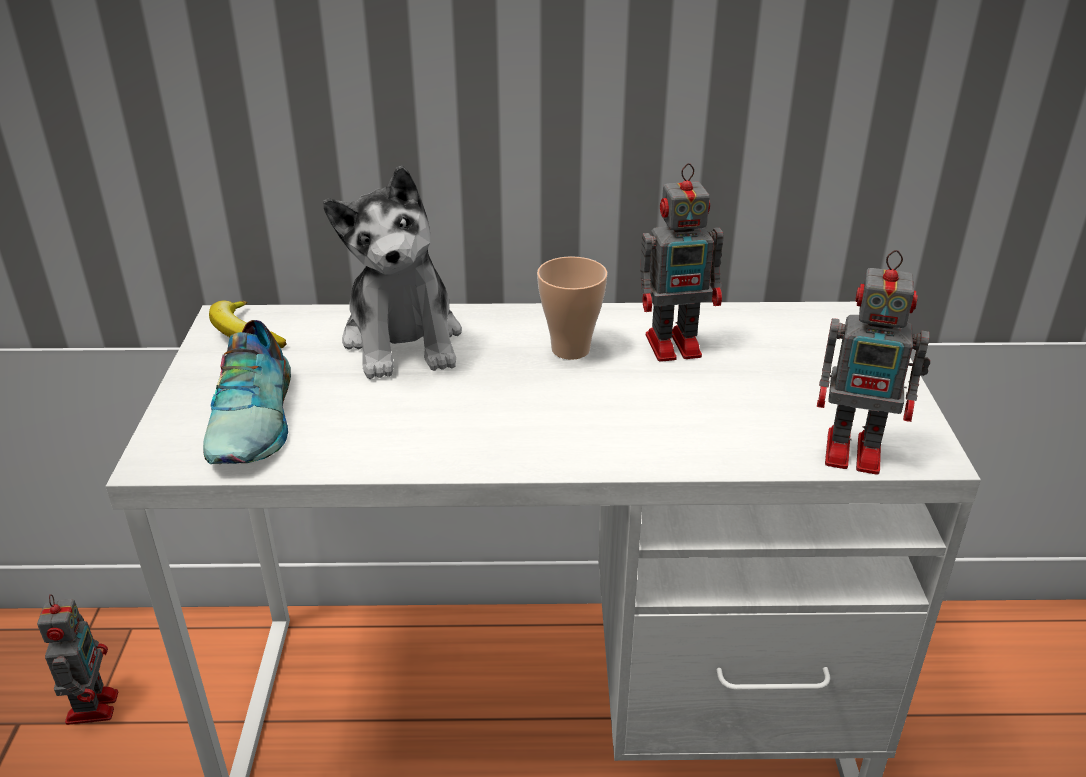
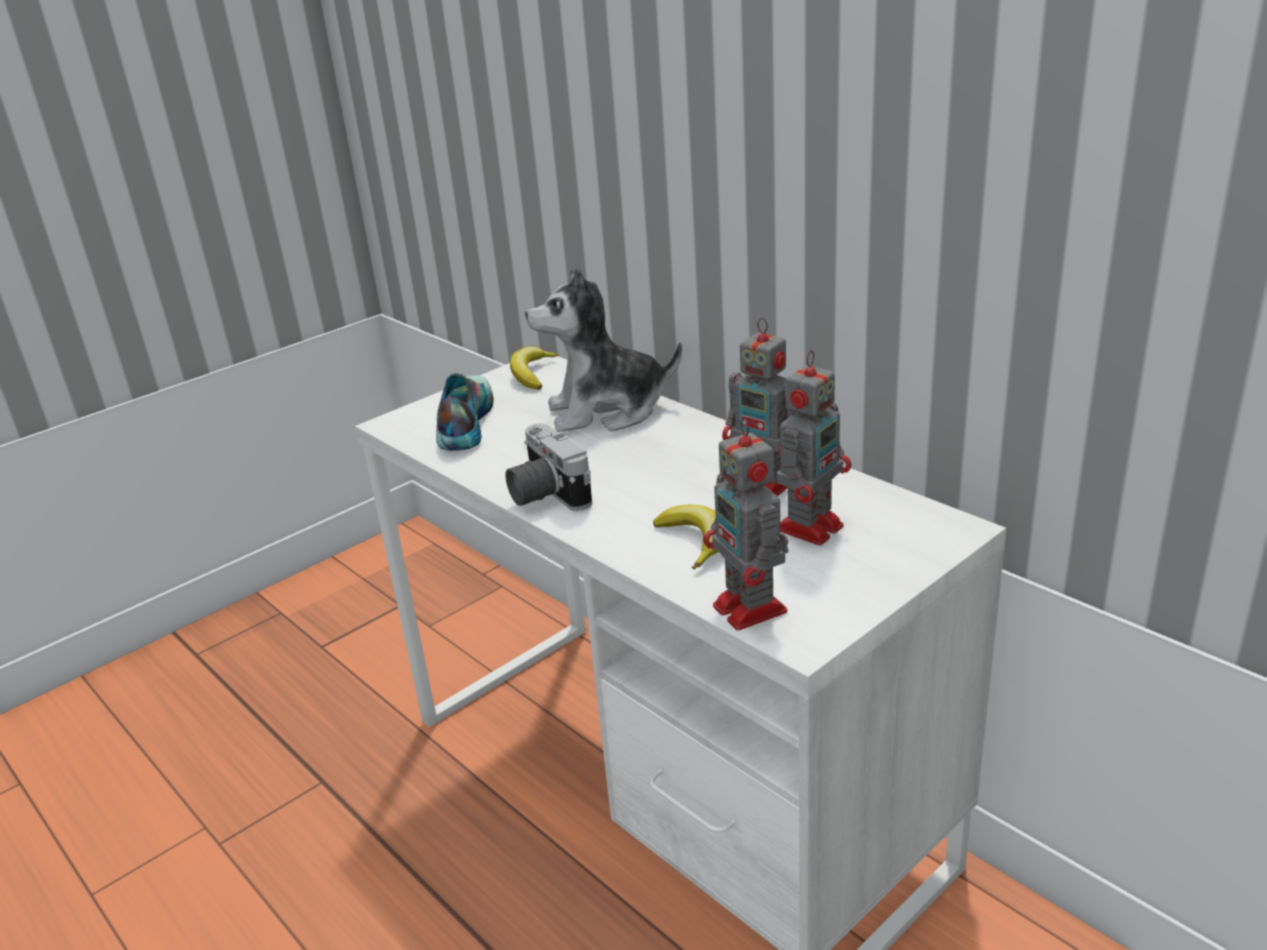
camera: 50 degrees right, 5 degrees down
toy robot [37,594,118,725] -> toy robot moved to [777,350,851,546]
shoe [203,320,291,464] -> shoe turned 135 degrees clockwise [436,373,494,451]
plush toy [323,166,462,379] -> plush toy turned 45 degrees clockwise [525,267,682,432]
cup [537,256,608,360] -> none
none -> camera [505,423,592,511]
none -> banana [653,505,718,570]

